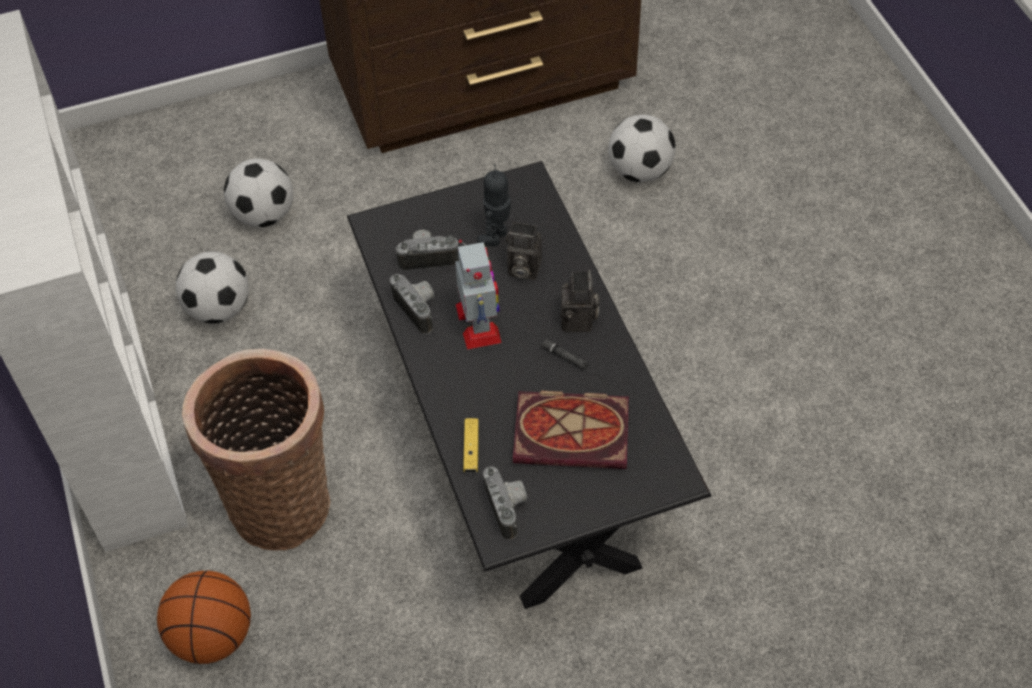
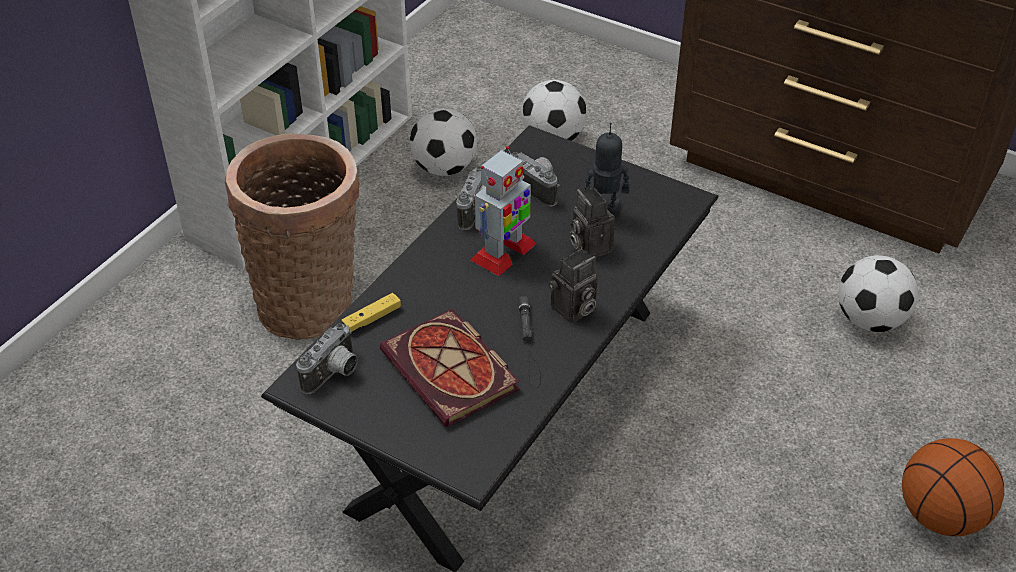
camera: 50 degrees right, 10 degrees down
basketball [157,571,251,664] -> basketball moved to [902,438,1004,536]

